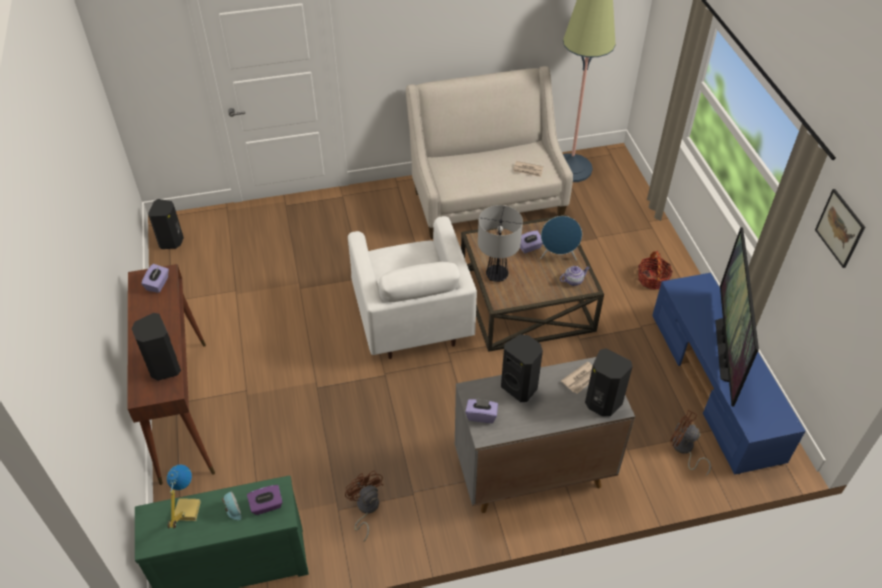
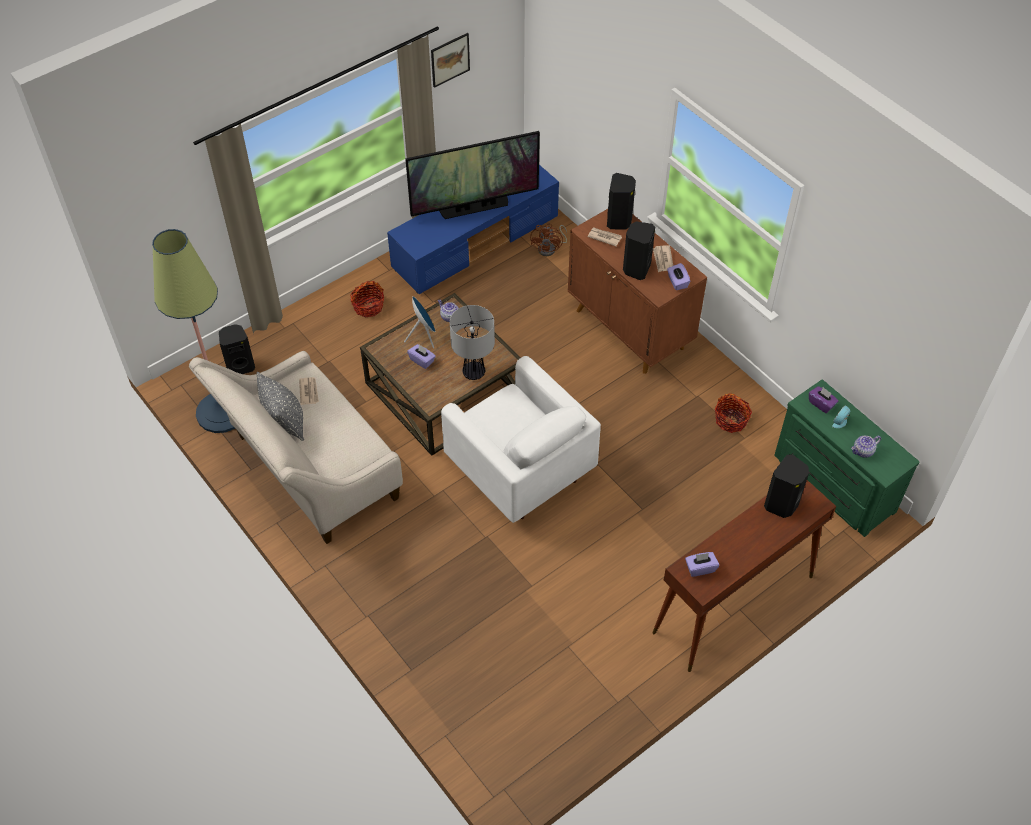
camera: 115 degrees left, 5 degrees up
black speaker [148,199,184,249] -> black speaker moved to [219,324,255,374]
table lamp [167,464,201,529] -> teapot [851,436,881,458]
brown fan [345,470,383,541] -> basket [715,393,752,433]
white armchair [348,216,477,359] -> white armchair turned 90 degrees clockwise [441,356,601,523]
grey cabinet [455,357,635,513] -> brown cabinet [568,209,707,374]
none -> grey pillow [256,372,304,441]
none -> newspaper [653,245,673,272]

